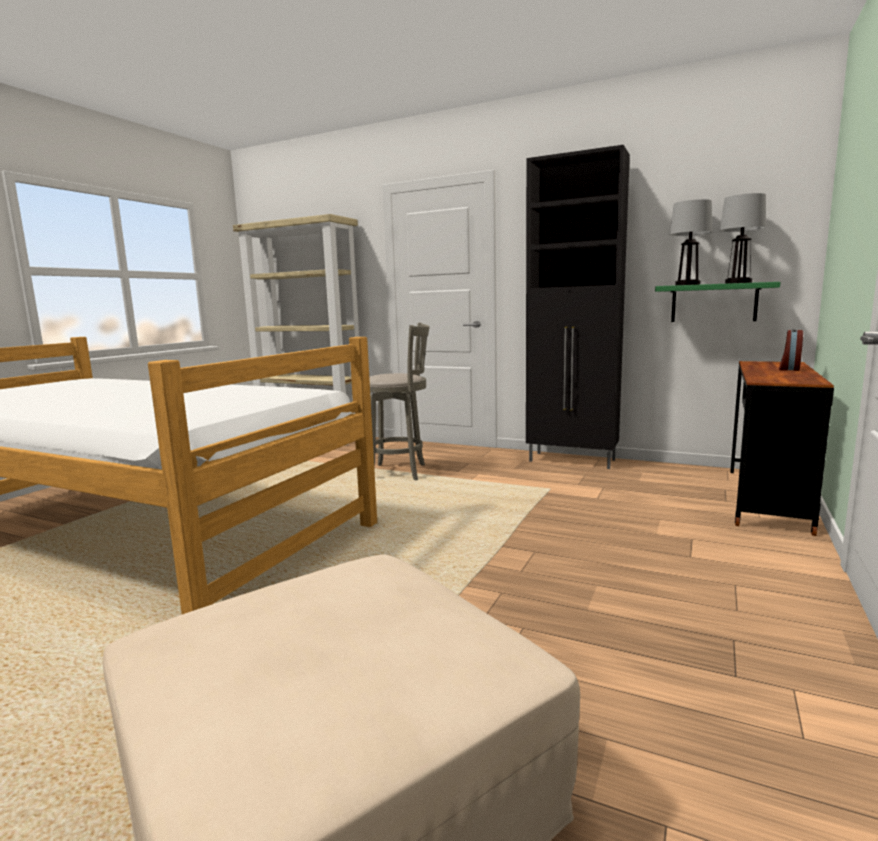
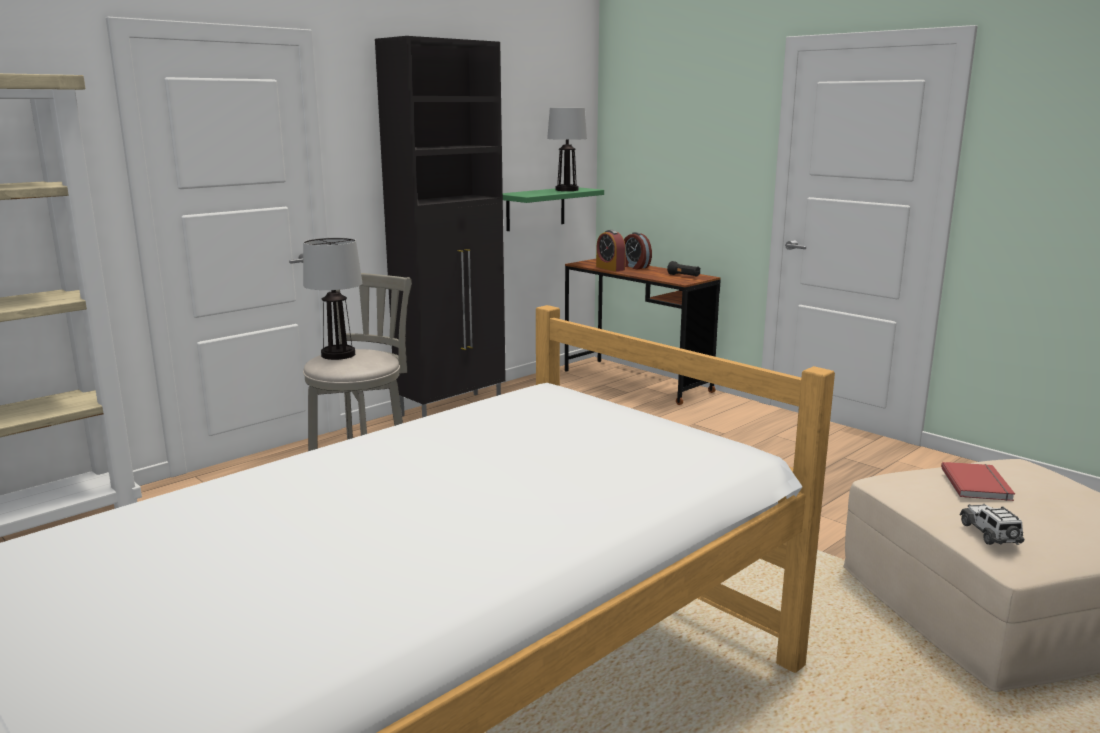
camera: 70 degrees left, 5 degrees up
table lamp [670,199,712,285] -> table lamp moved to [303,237,362,360]
none -> alarm clock [596,230,626,272]
none -> black flashlight [667,261,700,277]
none -> red book [941,462,1015,501]
none -> toy car [960,504,1025,545]

